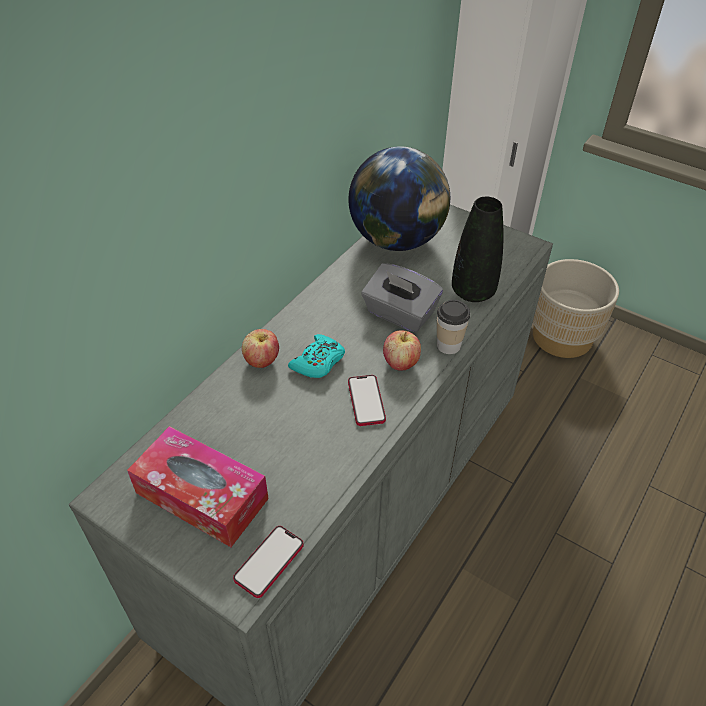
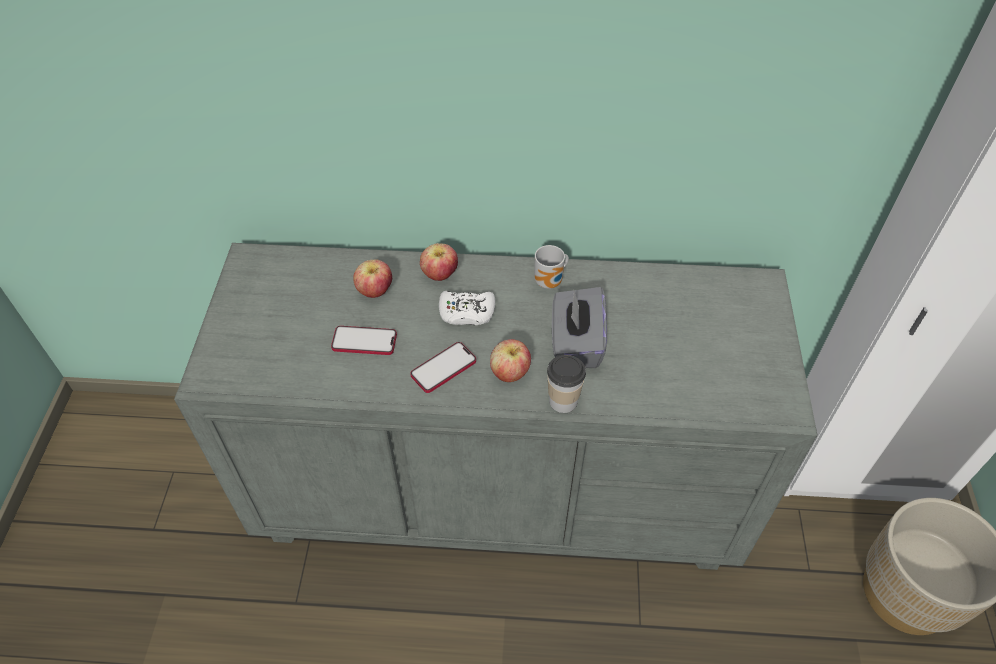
camera: 60 degrees right, 5 degrees up
tissue box [127,426,269,547] -> none
phone [233,526,304,598] -> phone moved to [331,326,397,355]
turquoise game controller [288,334,345,378] -> white game controller [439,291,495,325]
globe [348,147,450,251] -> none
black vase [452,197,503,302] -> none
none -> apple [353,259,392,298]
none -> mug [534,245,569,289]

